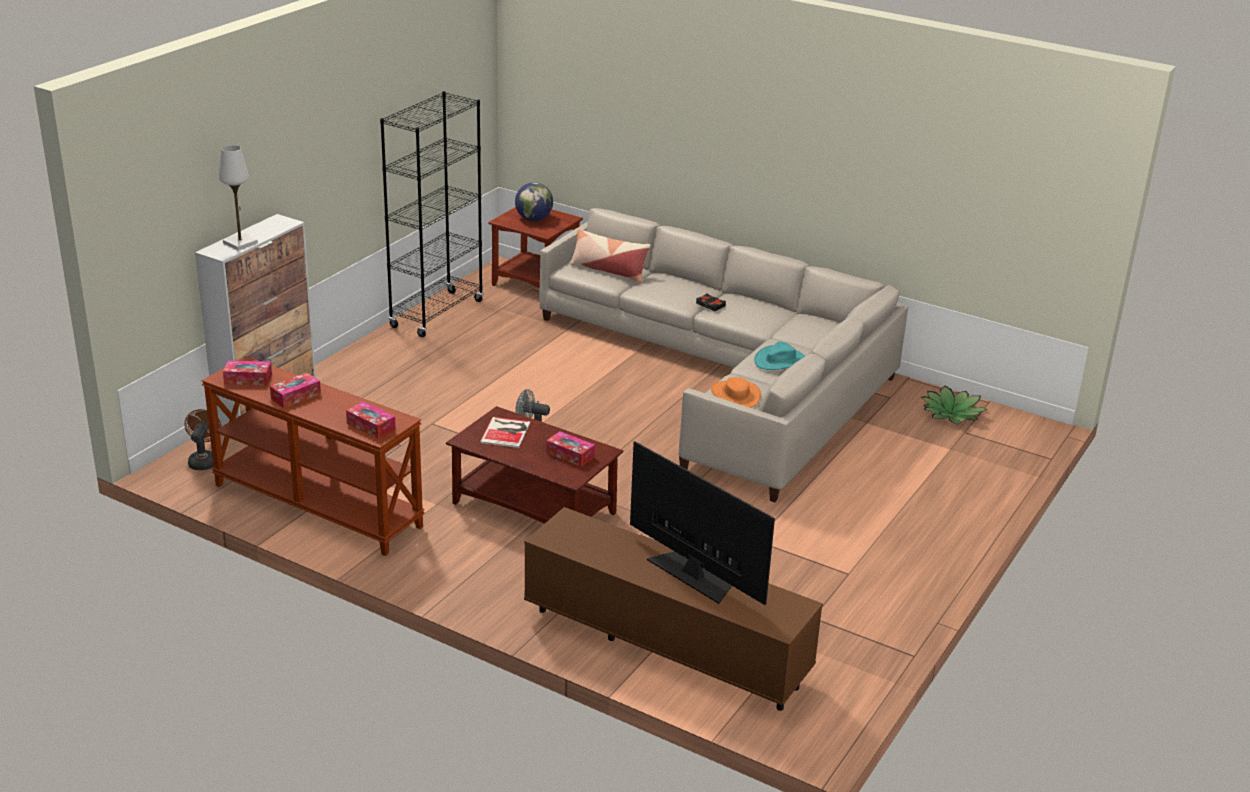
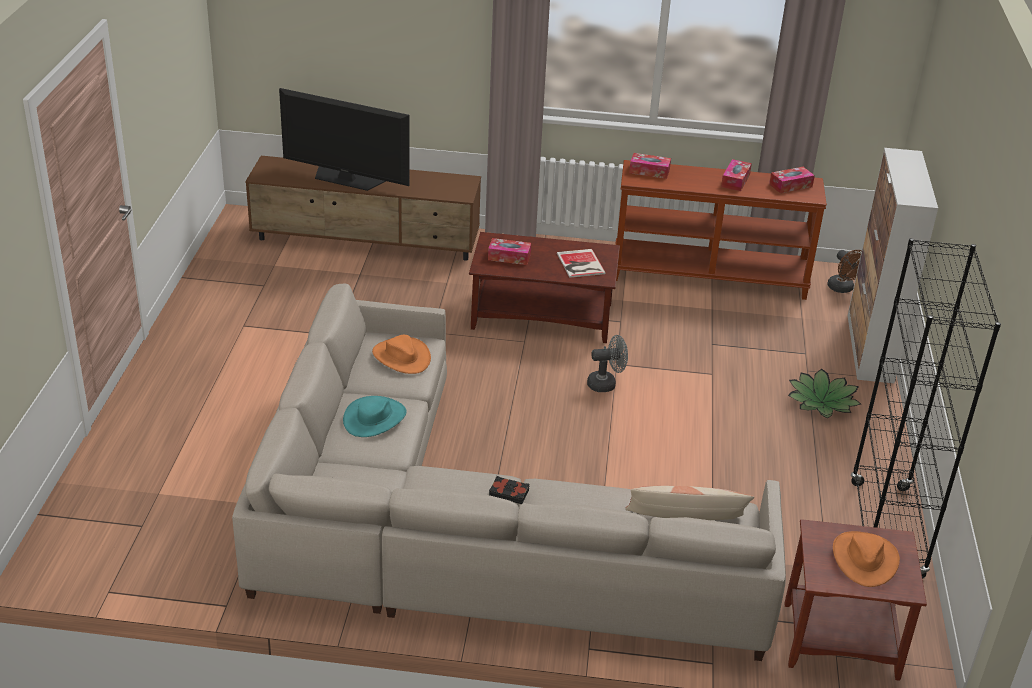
camera: 155 degrees right, 5 degrees up
white table lamp [219,145,258,250] -> none
globe [515,182,553,221] -> orange hat [833,531,900,587]
potted plant [921,385,988,424] -> potted plant moved to [788,369,861,418]

